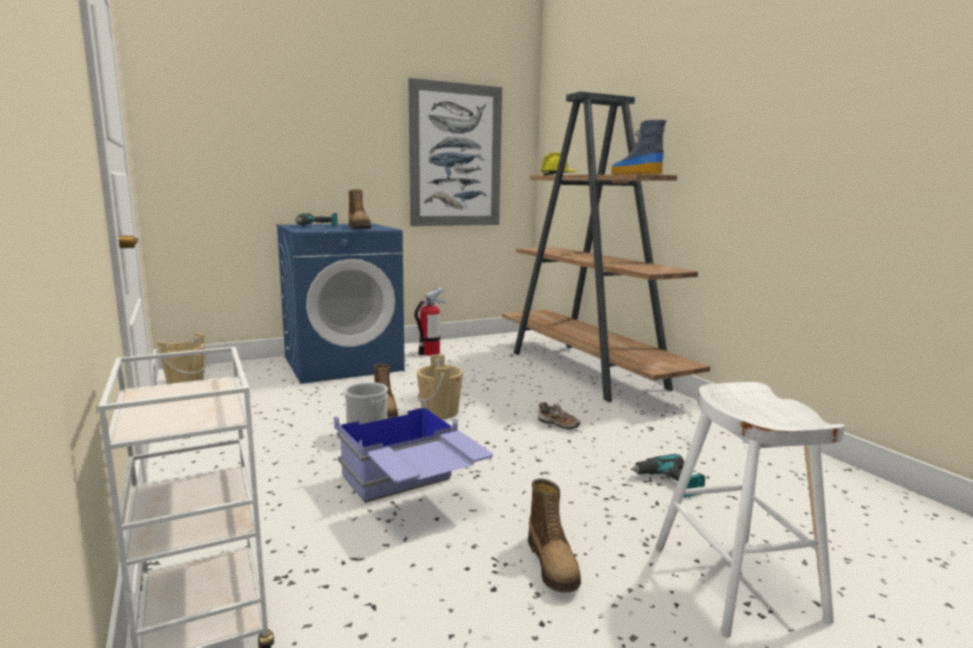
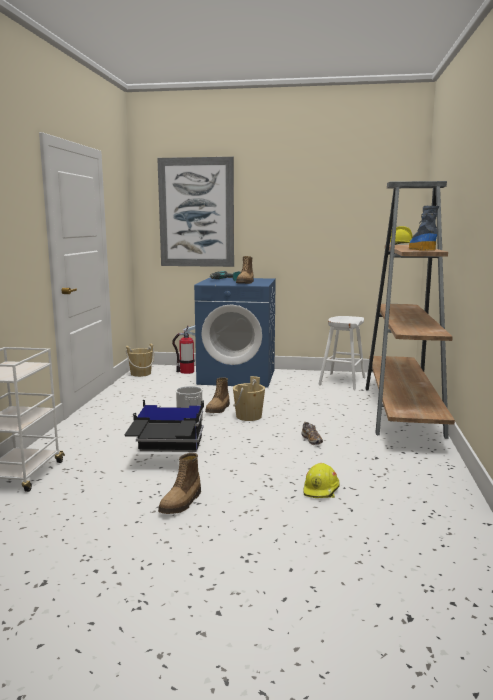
camera: 35 degrees right, 0 degrees up
blue storage box [334,399,493,503] -> black storage box [124,400,204,452]
picture [408,78,502,226] -> picture moved to [157,157,234,267]
fire extinguisher [414,288,445,356] -> fire extinguisher moved to [172,325,195,374]
power drill [631,454,705,497] -> yellow hard hat [303,463,340,498]
white stool [655,382,845,638] -> white stool moved to [318,316,365,389]

